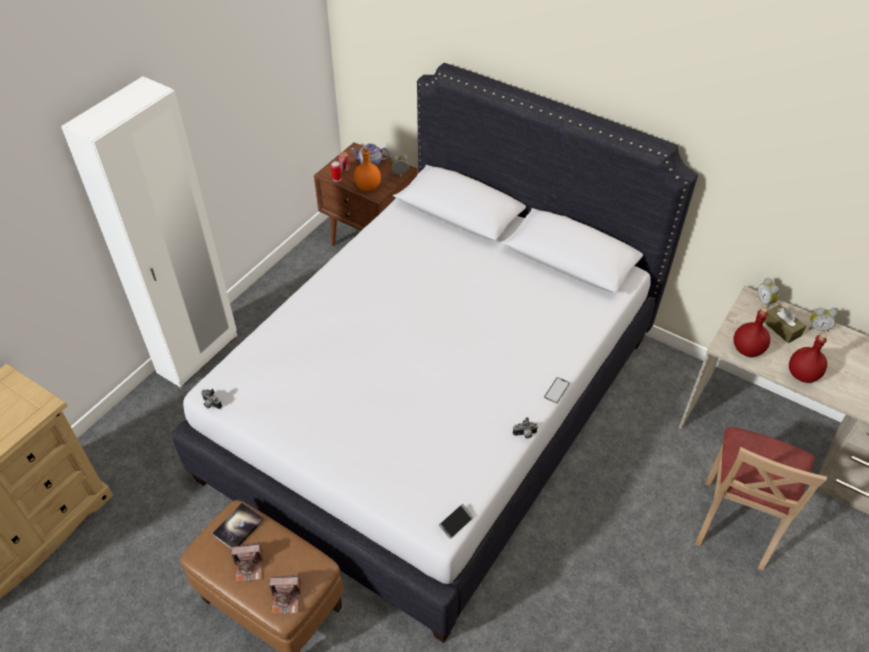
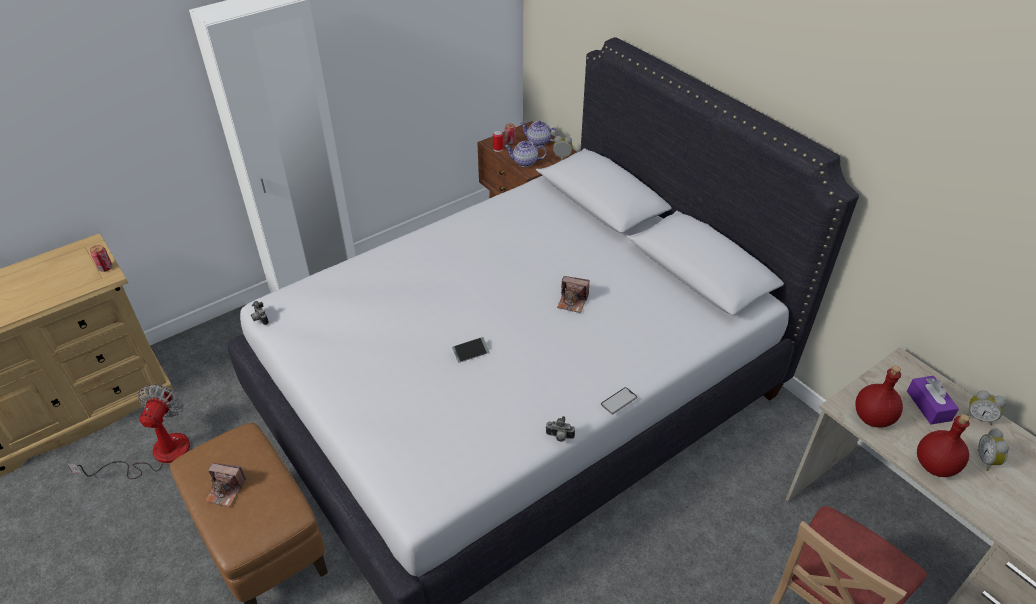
camera: 20 degrees right, 5 degrees down
book [212,502,265,548] -> none
camera [269,575,301,614] -> camera moved to [557,276,589,313]
orange bottle [354,147,381,191] -> teapot [505,140,547,167]
phone [439,504,474,539] -> phone moved to [452,337,489,363]
alarm clock [757,278,779,309] -> alarm clock moved to [977,428,1009,471]
brown tissue box [764,304,806,343] -> purple tissue box [907,376,959,425]
none -> fan [67,384,190,479]
none -> can [90,245,112,272]

